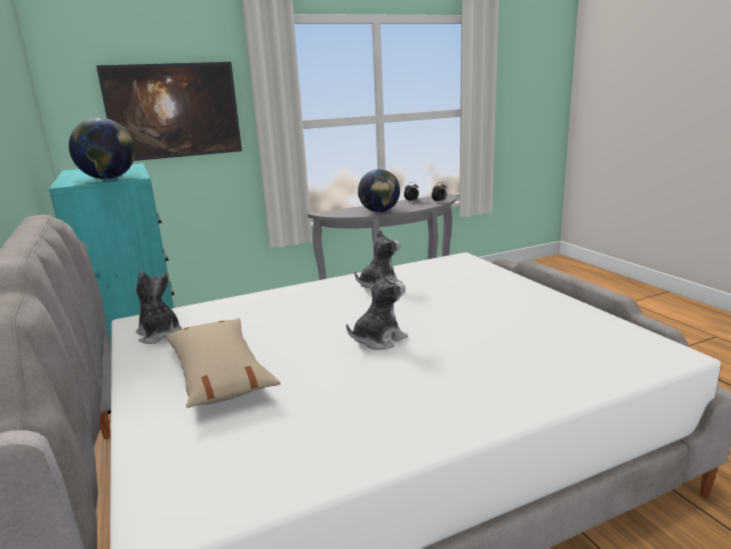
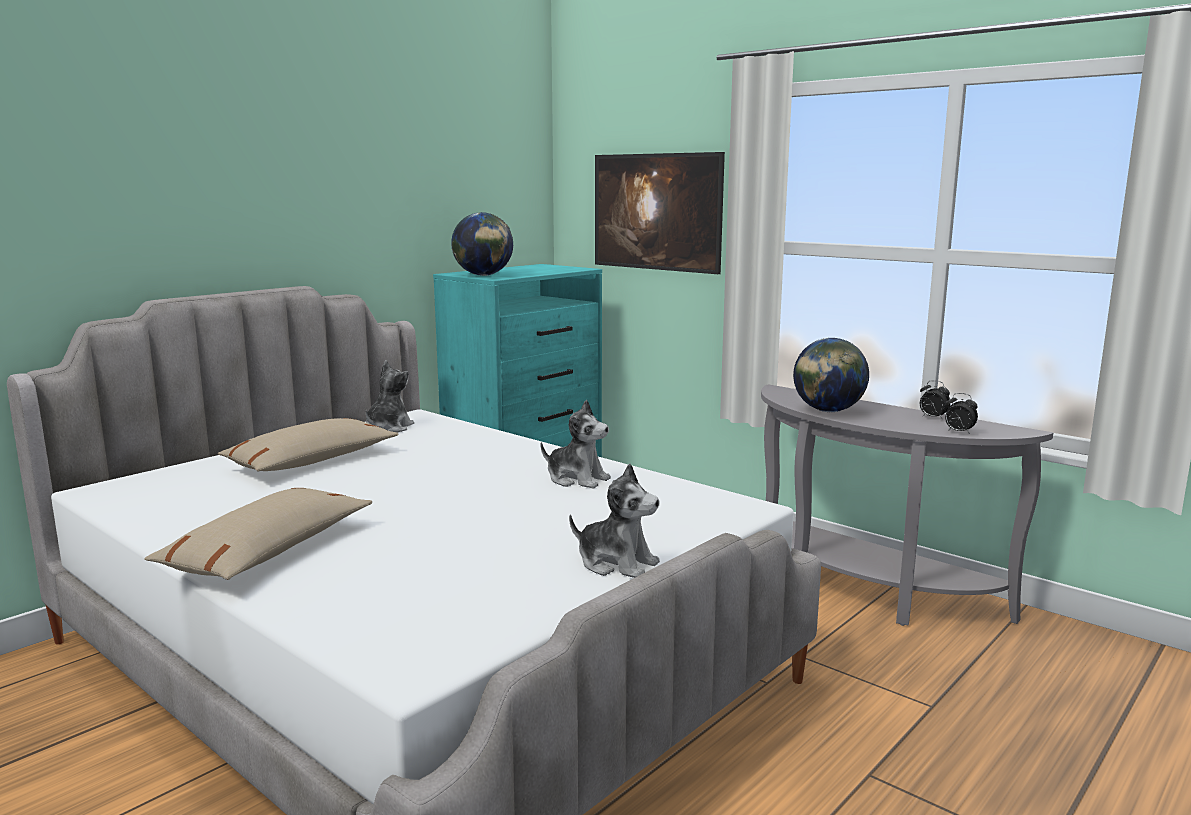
camera: 65 degrees right, 5 degrees down
plush toy [346,269,408,350] -> plush toy moved to [569,464,660,578]
none -> beige pillow [144,488,372,580]

